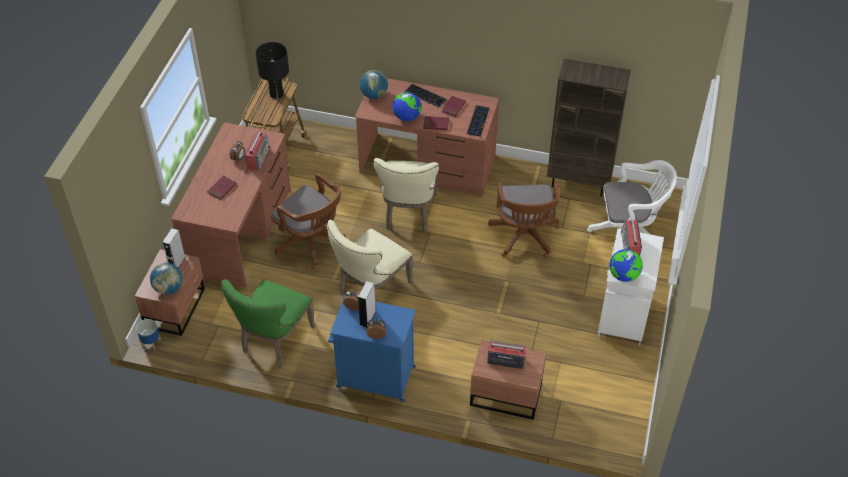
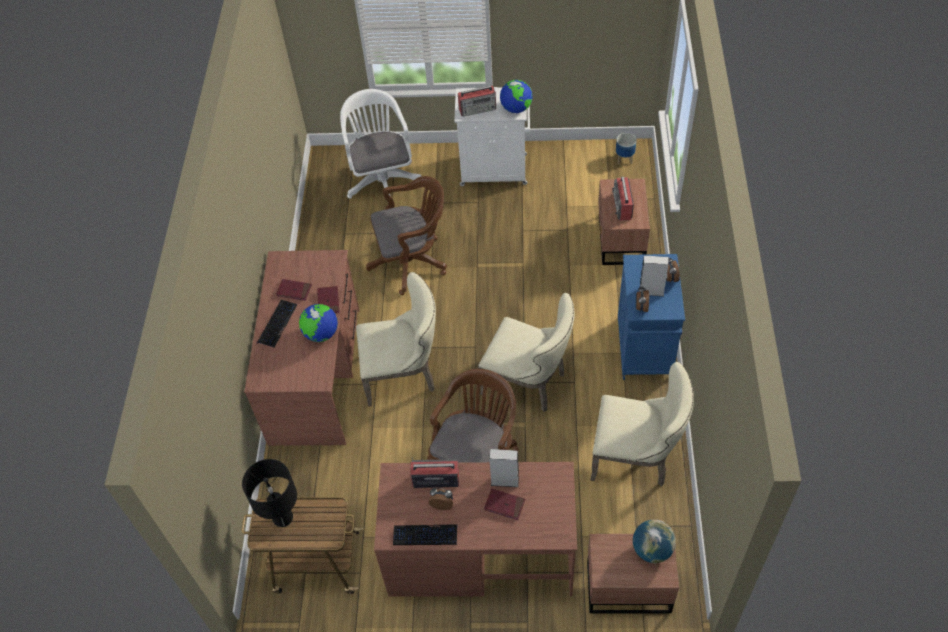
camera: 100 degrees left, 5 degrees up
planter [136,319,161,351] -> planter moved to [616,133,637,164]
grey speaker [162,228,185,268] -> grey speaker moved to [489,449,519,487]
green chair [221,279,315,367] -> beige chair [590,362,694,486]
globe [360,70,388,99] -> none
keyboard [467,105,489,137] -> keyboard moved to [393,524,457,545]
brown bookcase [547,59,631,196] -> none

